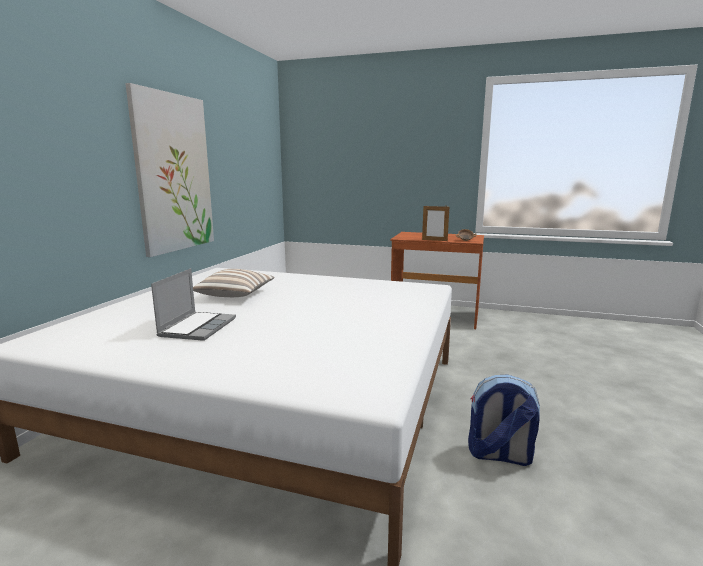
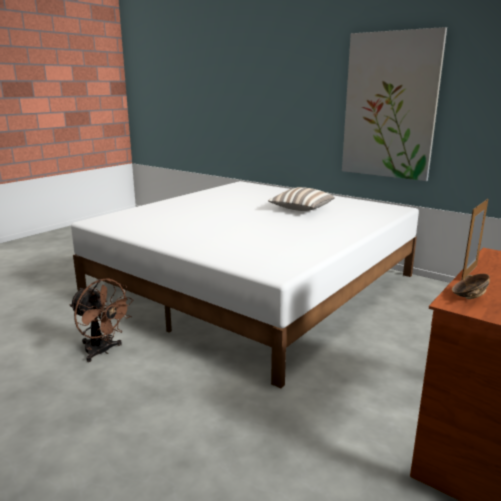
camera: 110 degrees right, 5 degrees up
laptop [151,268,236,341] -> none
backpack [468,374,540,466] -> brown fan [70,278,134,362]

